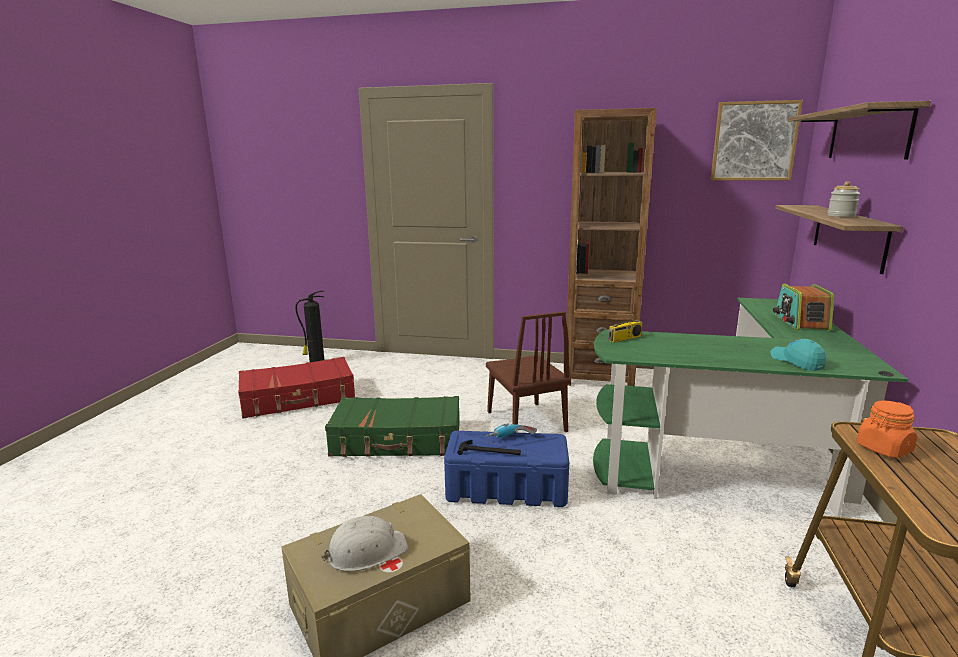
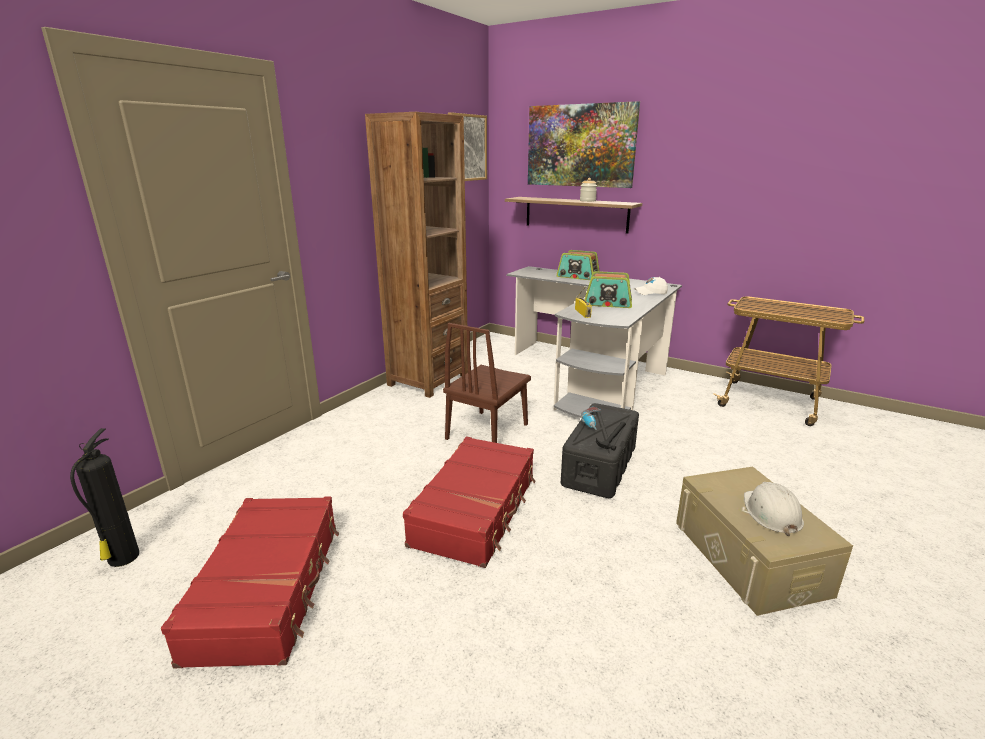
camera: 70 degrees left, 5 degrees up
green suitcase [325,396,460,457] -> red suitcase [403,437,536,568]
blue storage box [444,431,569,507] -> black storage box [561,403,639,498]
brown chair [486,311,571,433] -> brown chair turned 120 degrees clockwise [443,323,531,443]
green desk [593,298,908,517] -> grey desk [506,266,682,418]
turquoise cap [770,339,826,371] -> white cap [634,277,668,295]
shelf [788,101,931,159] -> picture [528,101,640,188]
orange jar [857,401,917,458] -> none
none -> radio [585,271,632,308]

